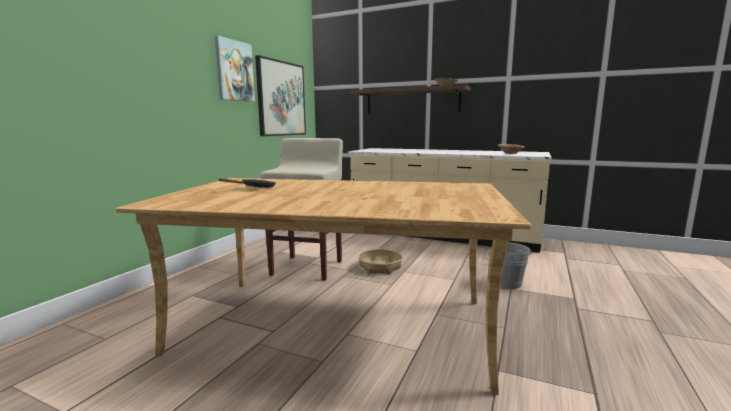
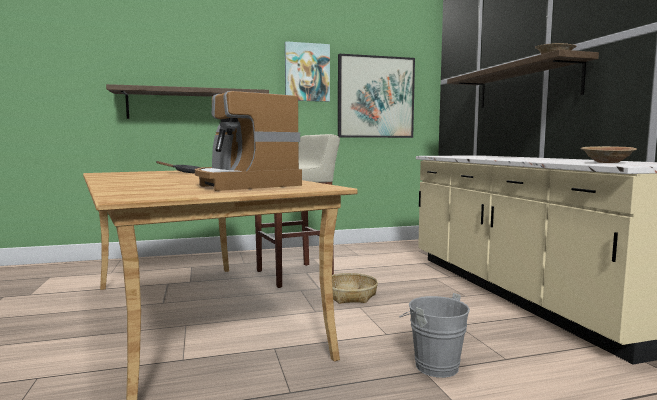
camera: 50 degrees right, 5 degrees down
none -> shelf [106,84,269,119]
none -> coffee machine [195,91,302,191]

